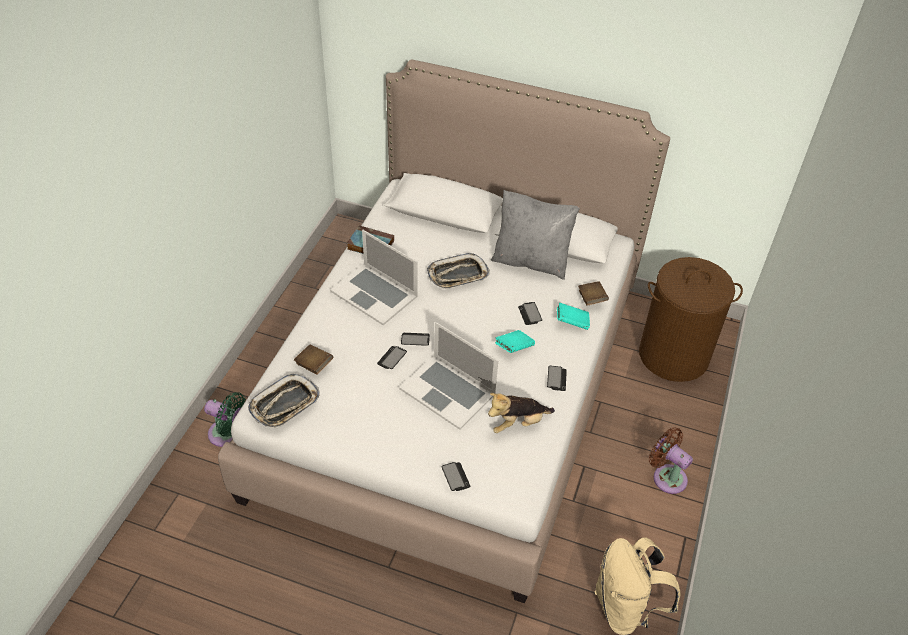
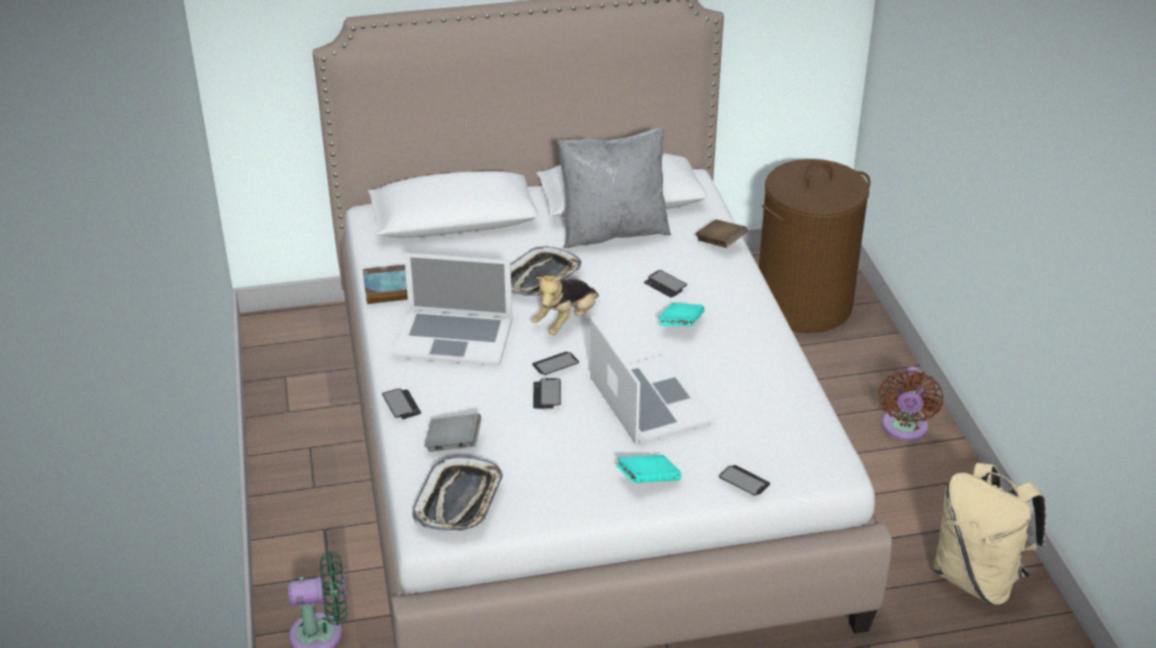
camera: 30 degrees left, 10 degrees down
brown book [294,344,333,375] -> grey book [424,414,482,452]
laptop [399,322,498,430] -> laptop turned 120 degrees counterclockwise [590,316,712,445]
plush toy [488,393,555,433] -> plush toy moved to [531,276,599,335]
phone [547,366,567,391] -> phone moved to [382,388,421,419]
turquoise book [557,303,590,330] -> turquoise book moved to [617,455,682,483]
brown fan [649,427,693,494] -> brown fan turned 90 degrees counterclockwise [879,367,943,440]

